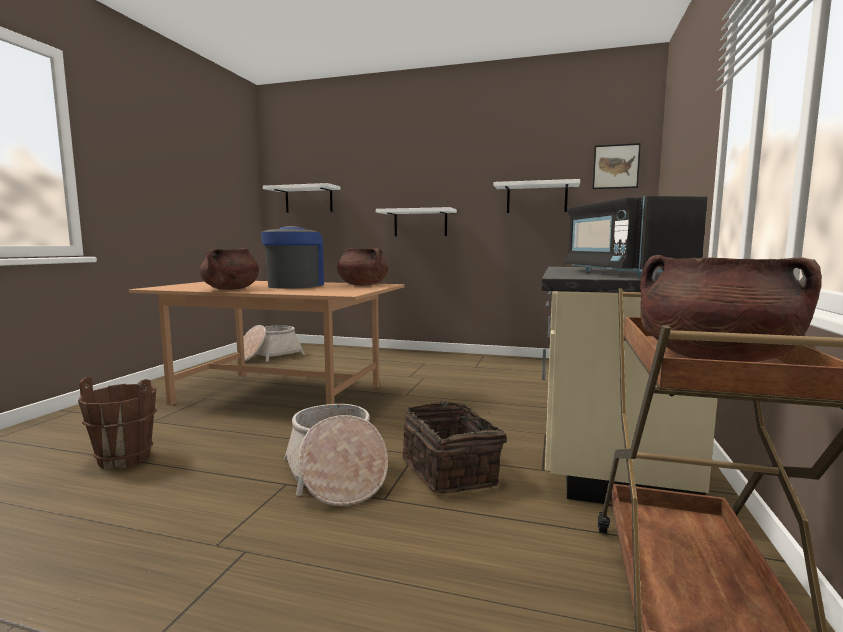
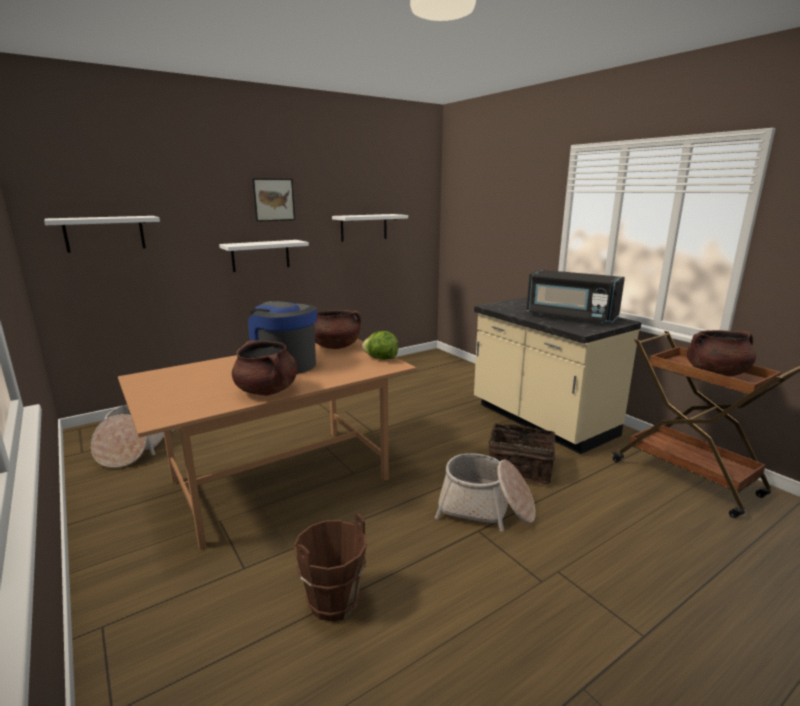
camera: 50 degrees left, 10 degrees up
picture [592,143,641,189] -> picture moved to [252,178,295,222]
none -> lettuce [362,331,398,360]

